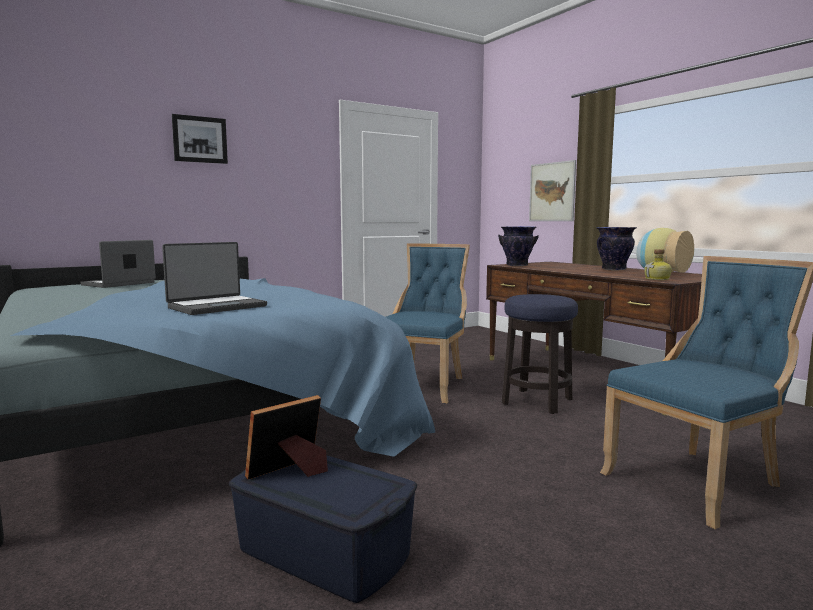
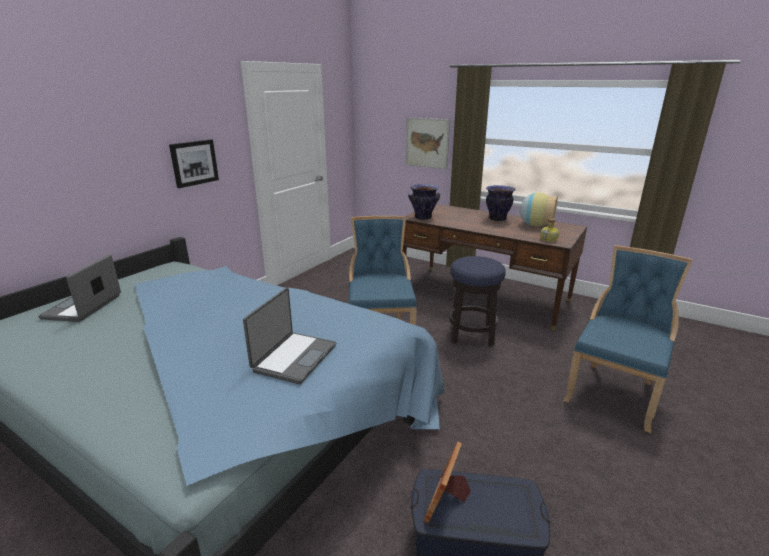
camera: 25 degrees left, 15 degrees up
picture [172,114,228,164] -> picture moved to [169,139,219,188]

